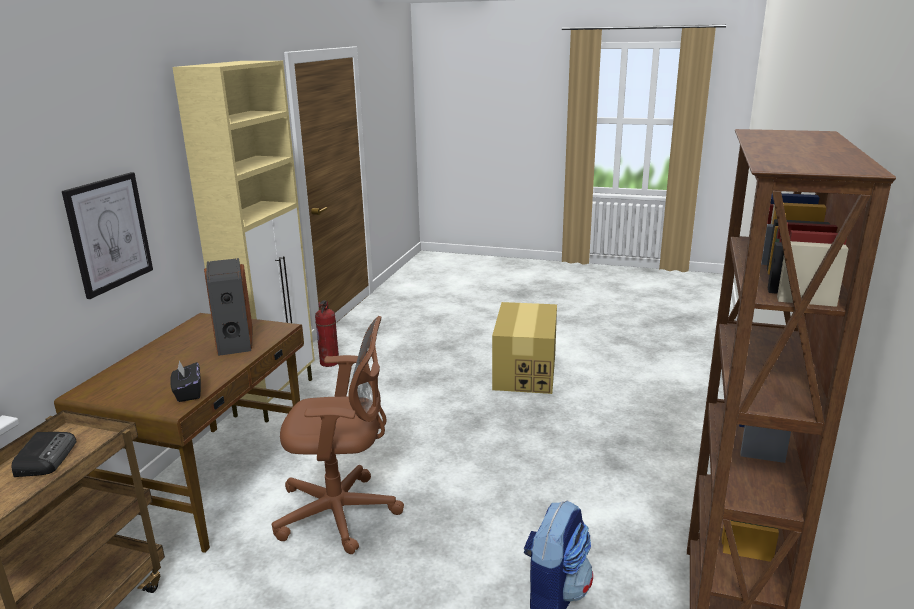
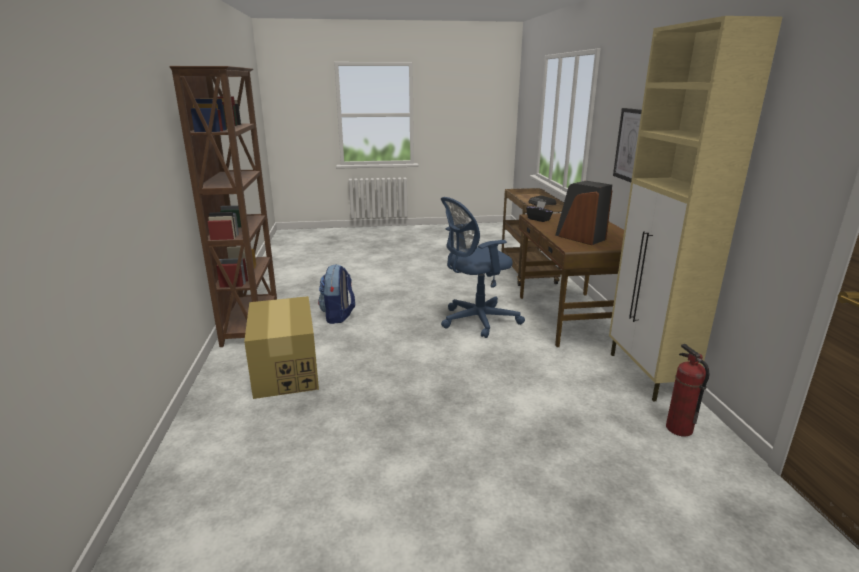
camera: 155 degrees right, 0 degrees up
brown office chair [272,316,404,554] -> blue office chair [441,197,525,338]
cardboard box [492,302,557,394] -> cardboard box moved to [244,296,319,399]

